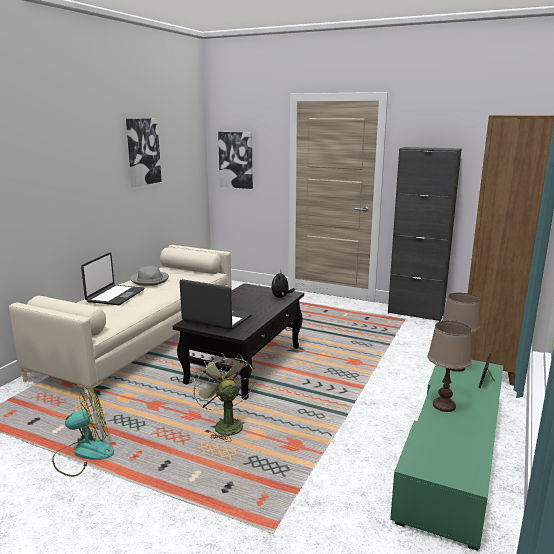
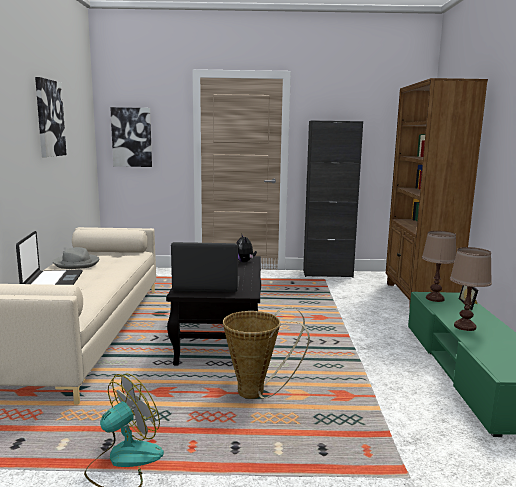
camera: 25 degrees left, 5 degrees down
green fan [192,353,255,442] -> basket [223,306,310,399]

